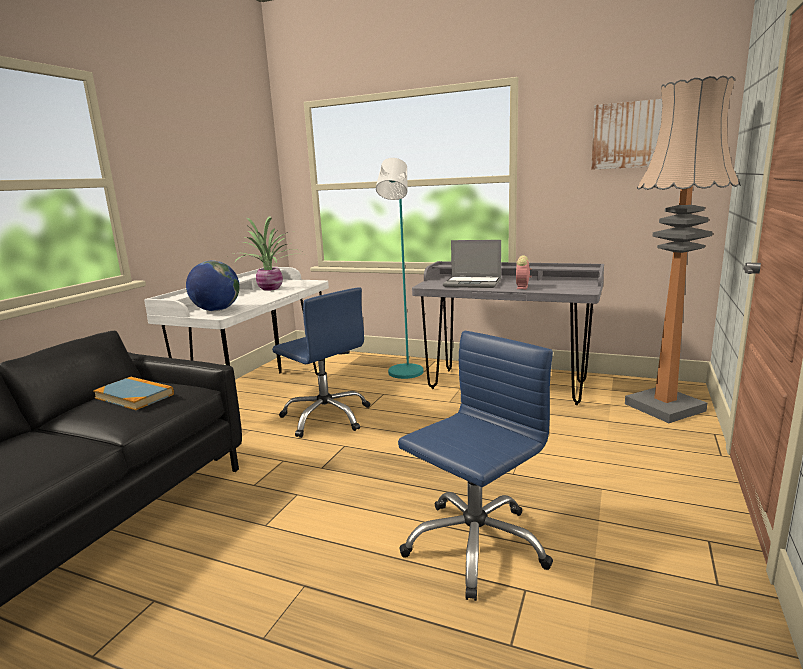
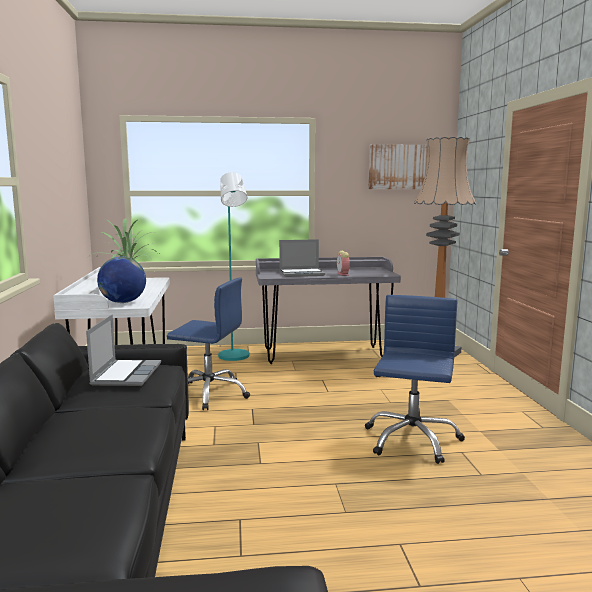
camera: 30 degrees left, 5 degrees down
book [93,377,174,410] -> laptop [86,314,161,386]

